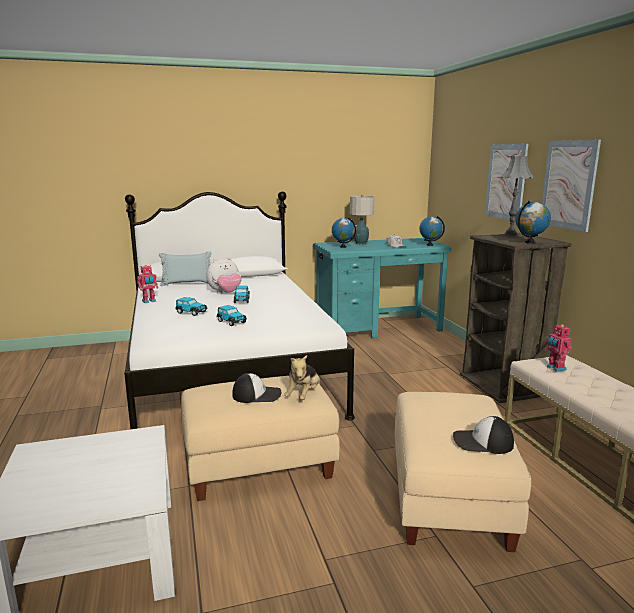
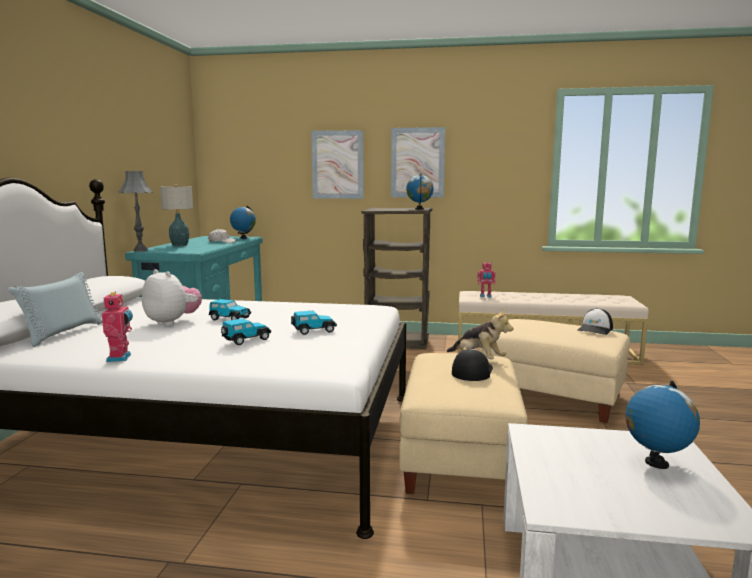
camera: 65 degrees left, 5 degrees down
plush toy [206,257,242,294] -> plush toy turned 45 degrees counterclockwise [142,269,202,326]
globe [332,217,356,248] -> globe moved to [625,381,700,469]
grey table lamp [501,156,534,236] -> grey table lamp moved to [118,171,153,252]

